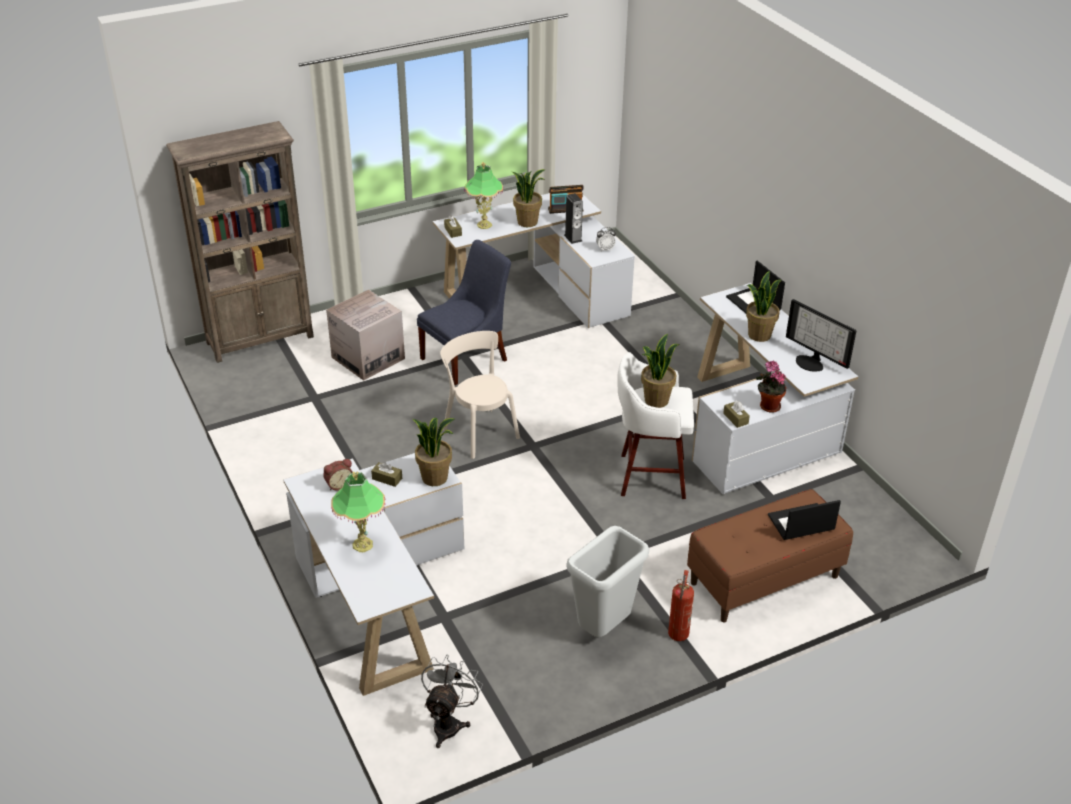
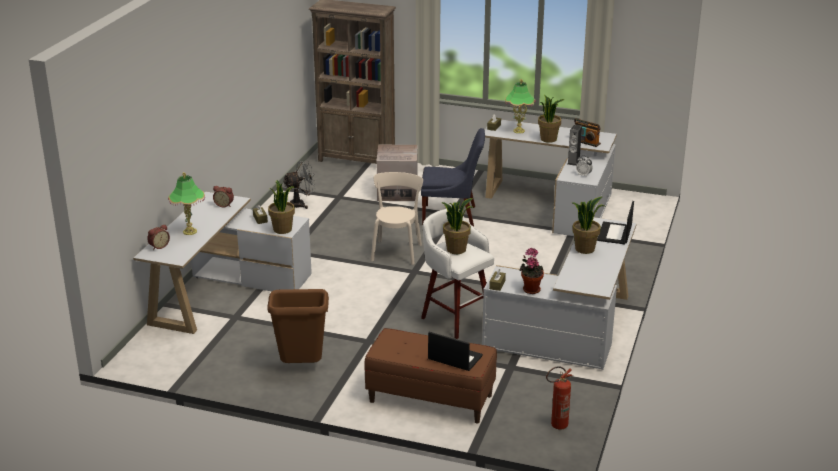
camera: 45 degrees right, 10 degrees down
grey fan [421,654,483,748] -> grey fan moved to [283,161,317,209]
grey trash can [567,526,649,637] -> brown trash can [267,289,329,363]
fire extinguisher [668,570,694,641] -> fire extinguisher moved to [546,366,573,430]
monitor [786,299,857,371] -> none
none -> alarm clock [147,224,170,250]

